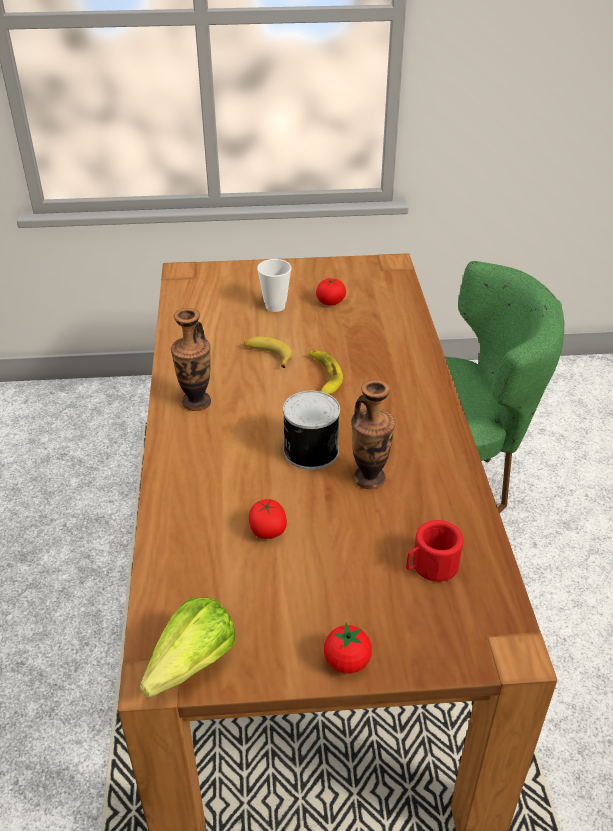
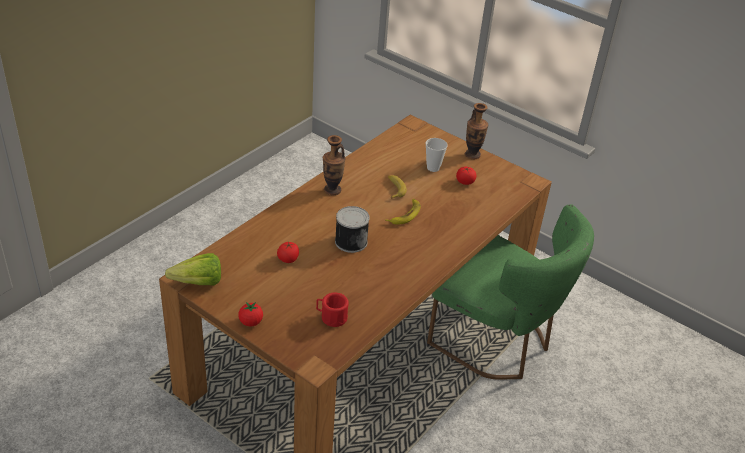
camera: 40 degrees right, 0 degrees up
vase [351,380,395,489] -> vase moved to [465,103,488,159]

